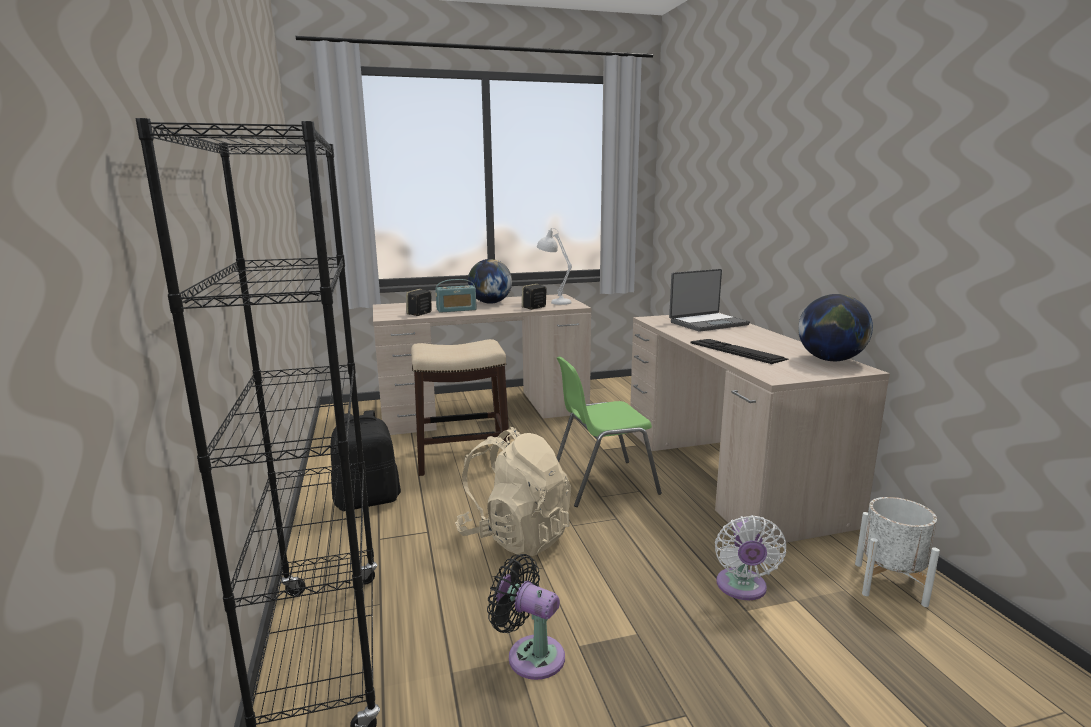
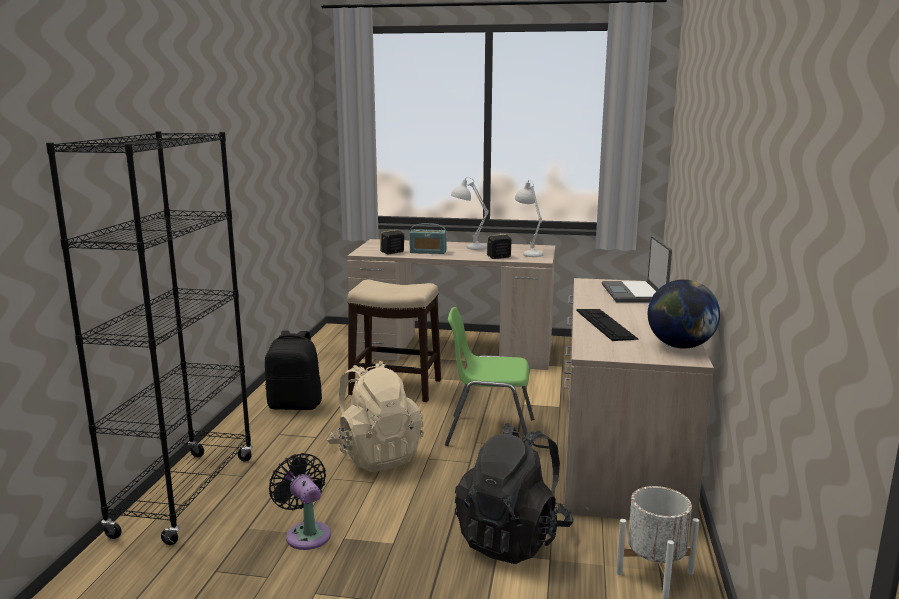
camera: 25 degrees right, 0 degrees up
globe [468,259,512,304] -> white table lamp [451,177,489,250]
laptop [669,269,750,332] -> laptop turned 90 degrees clockwise [602,236,672,302]
white fan [715,515,786,600] -> black backpack [455,423,574,564]

